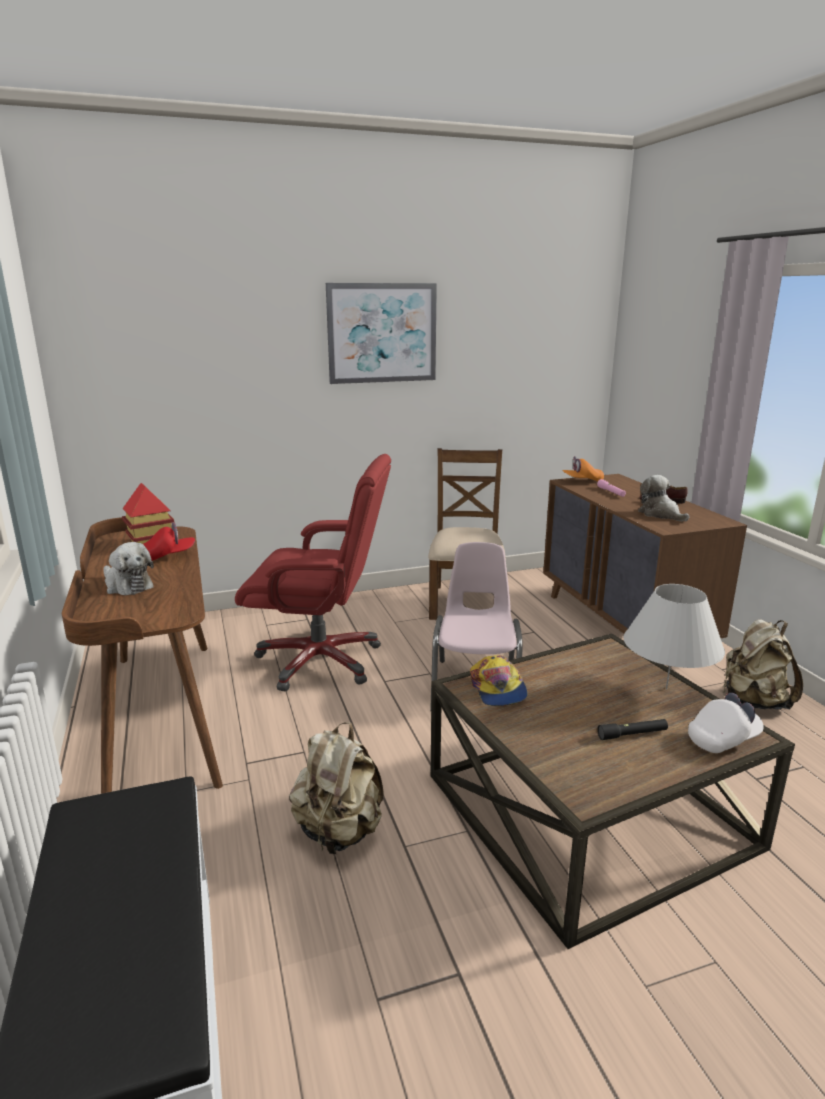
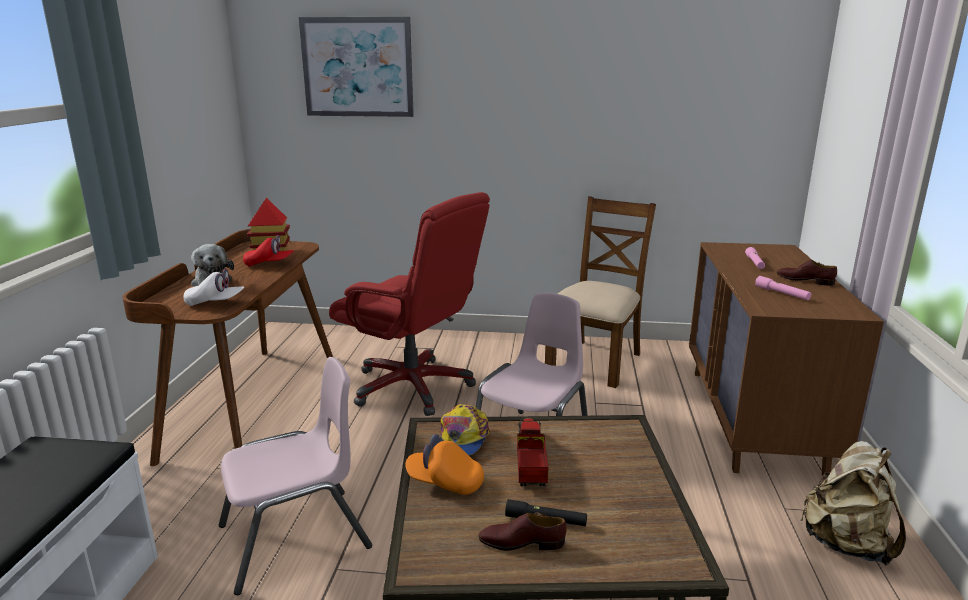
camera: 25 degrees right, 0 degrees up
beige backpack [289,722,384,854] -> pink chair [219,357,372,595]
picture [326,283,437,384] -> picture moved to [299,17,414,117]
orange cap [562,456,604,481] -> orange cap moved to [405,434,484,495]
white table lamp [623,584,725,689] -> none
plush toy [638,475,689,522] -> pink flashlight [755,276,811,300]
white cap [688,693,764,753] -> white cap moved to [184,269,244,306]
none -> brown shoe [478,512,567,551]
none -> toy truck [517,417,548,486]

